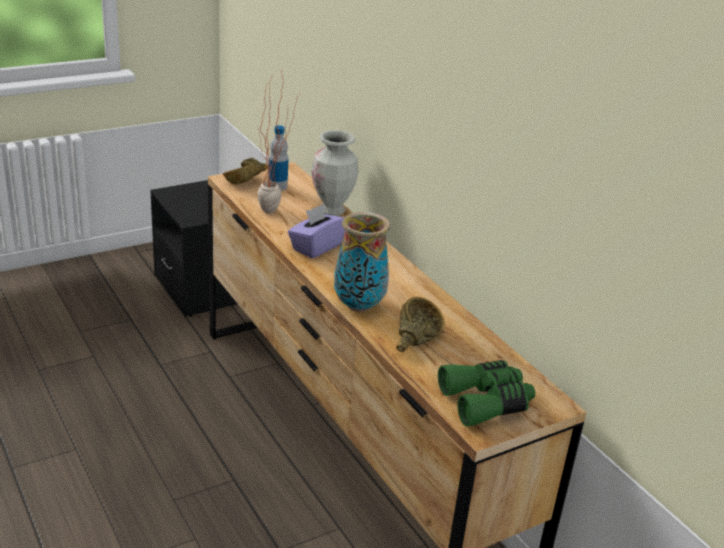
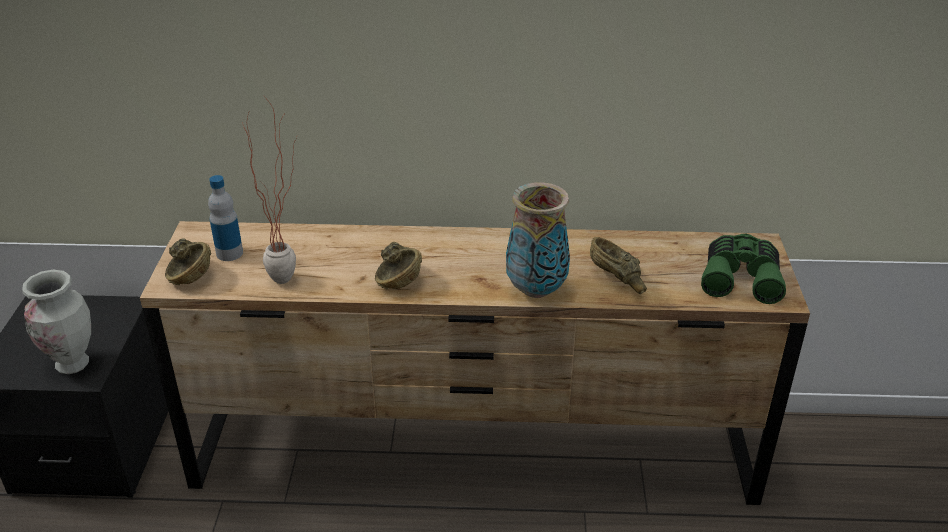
camera: 55 degrees left, 5 degrees up
purple tissue box [288,204,345,258] -> brown bowl [375,242,422,289]
vase [312,130,359,216] -> vase moved to [22,269,91,374]

